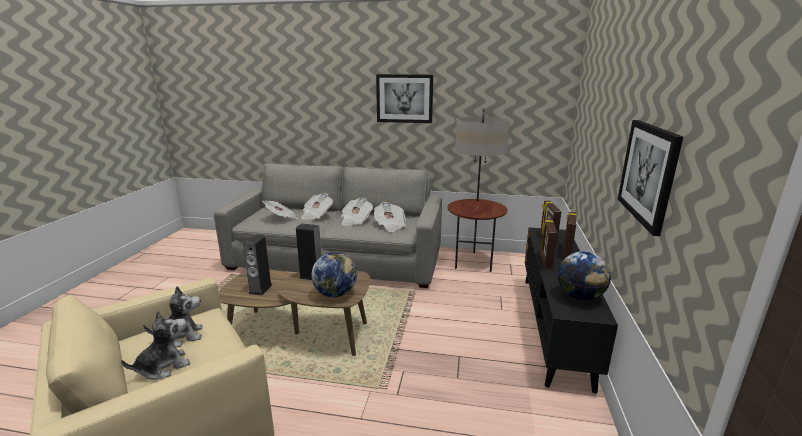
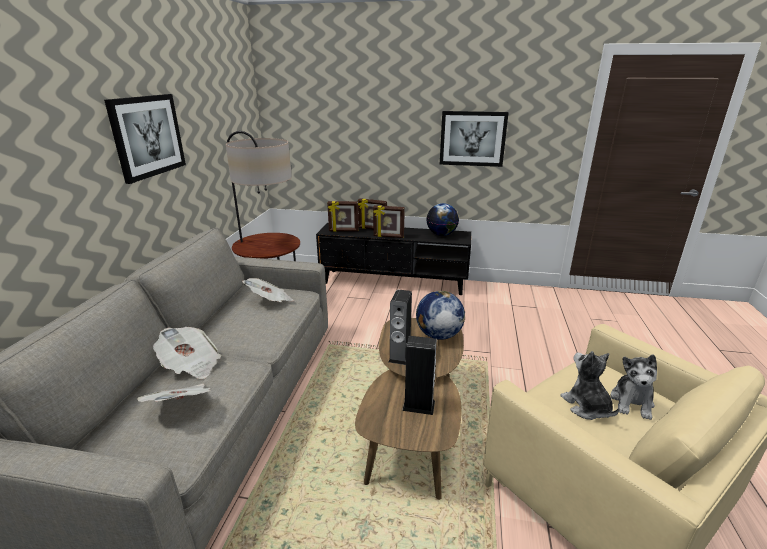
camera: 90 degrees left, 5 degrees up
plush toy [121,310,190,380] -> plush toy turned 120 degrees counterclockwise [611,355,657,420]
newspaper [341,198,373,226] -> none

